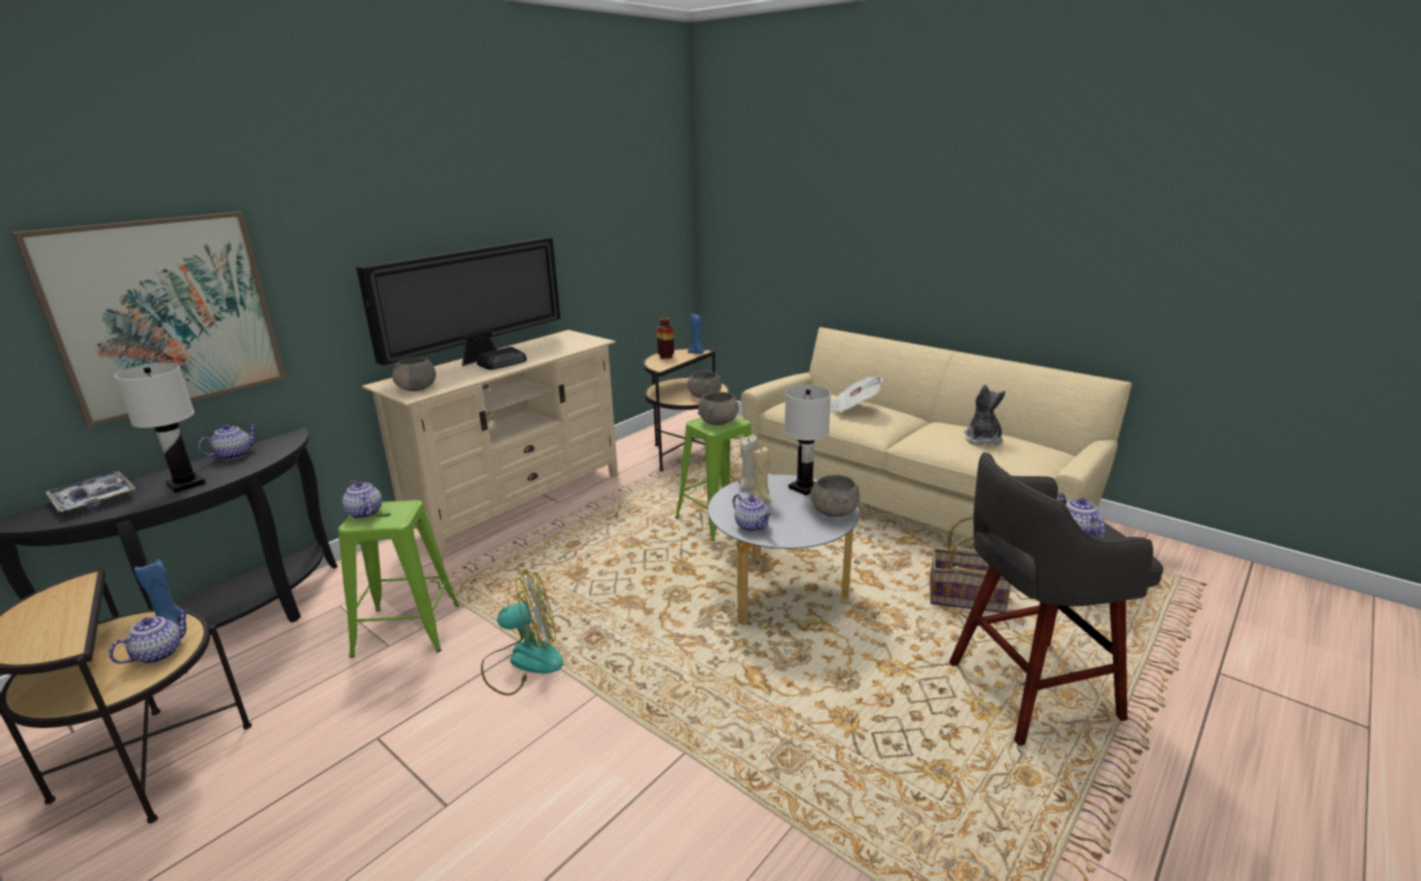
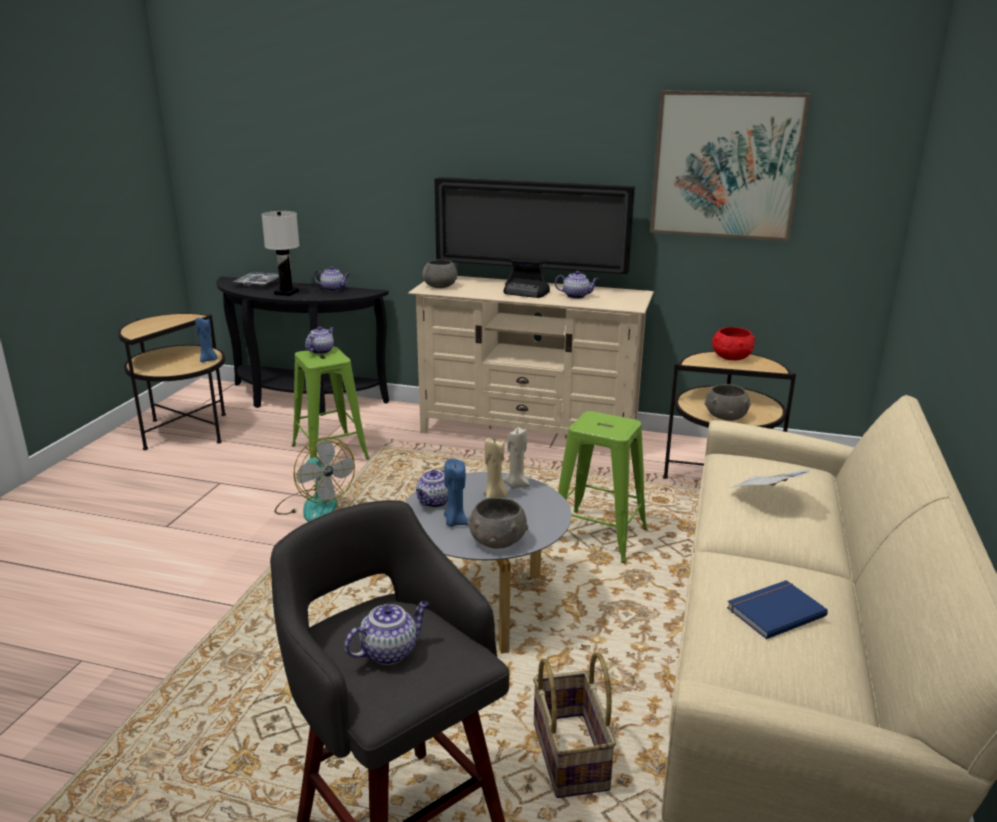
camera: 65 degrees right, 0 degrees up
picture [12,212,286,427] -> picture moved to [650,90,810,241]
teapot [109,609,189,664] -> teapot moved to [555,271,599,299]
vase [657,318,674,359] -> red bowl [712,327,755,360]
blue candle [688,314,705,354] -> blue candle moved to [444,458,468,527]
grey bowl [698,392,739,425] -> none
white table lamp [784,385,831,495] -> none
plush toy [964,384,1006,445] -> blue book [727,580,828,639]

